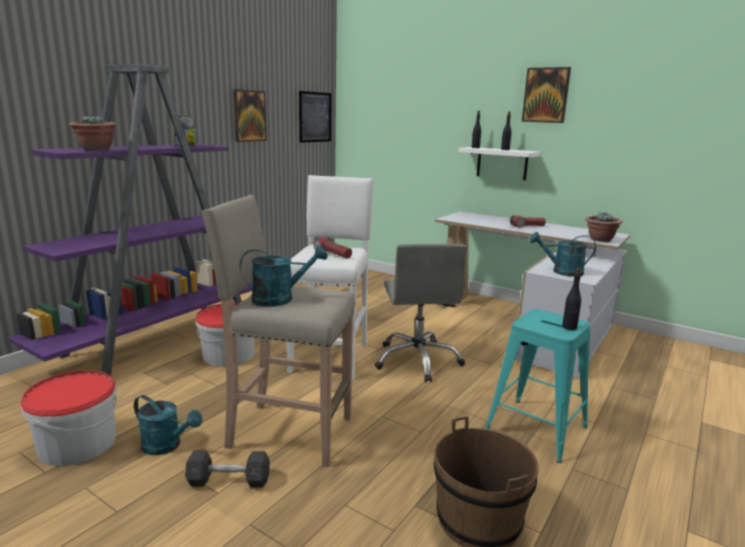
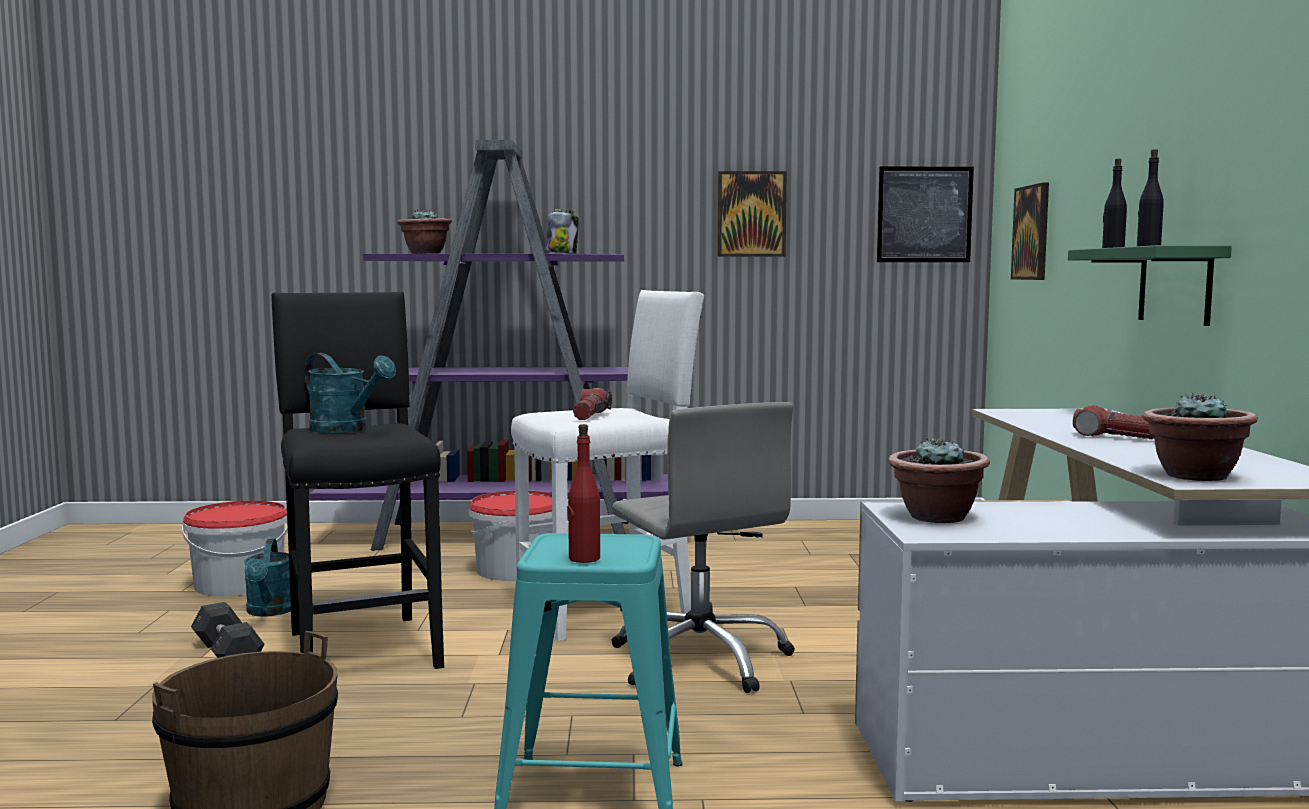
camera: 55 degrees right, 10 degrees down
beige stool [201,195,356,467] -> black stool [271,292,444,669]
grey office chair [375,244,467,383] -> grey office chair turned 75 degrees counterclockwise [611,402,795,693]
white shelf [459,147,540,180] -> green shelf [1068,245,1232,326]
picture [522,67,571,123] -> picture moved to [1011,182,1049,280]
turquoise watering can [530,232,596,277] -> potted plant [888,437,990,523]
black bottle [562,268,581,330] -> red bottle [567,424,600,563]

